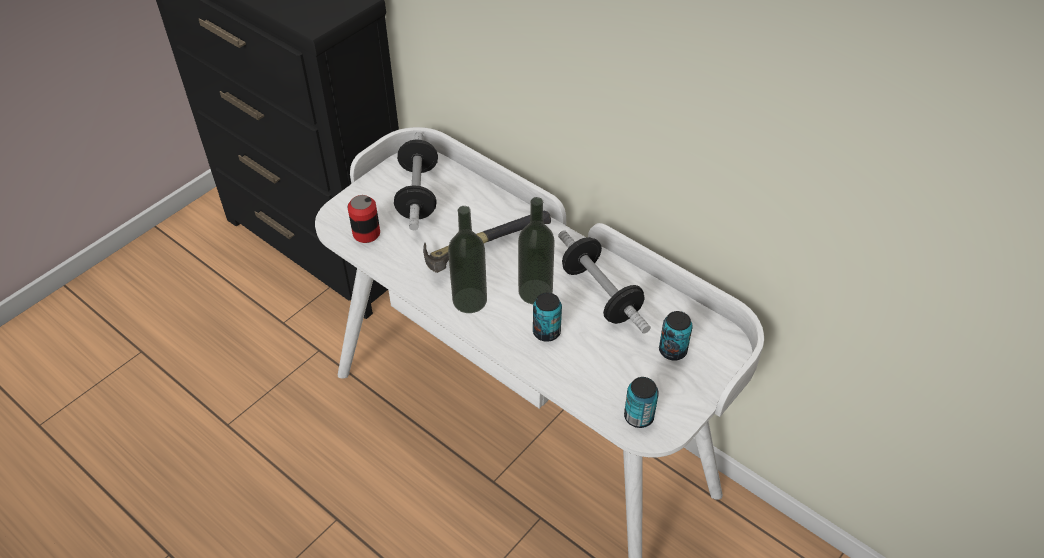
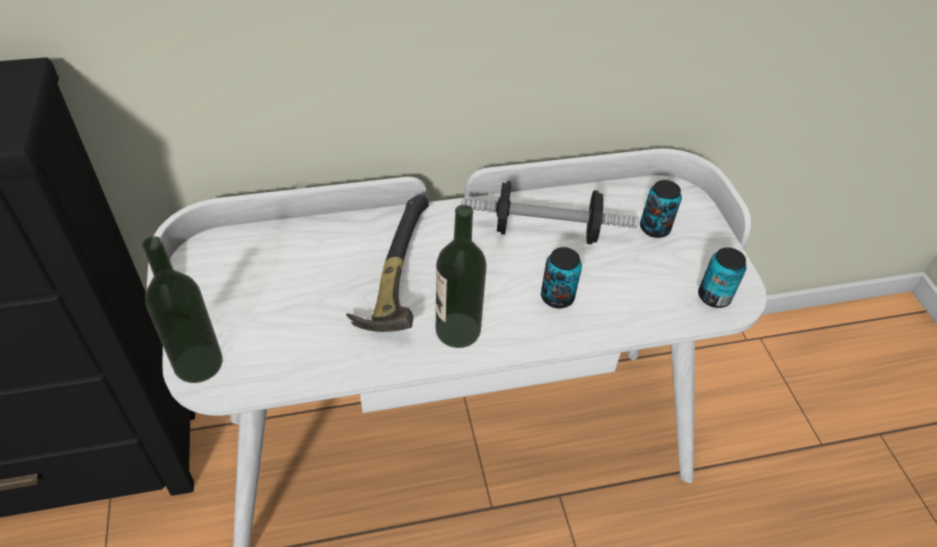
camera: 55 degrees left, 0 degrees up
can [348,195,380,243] -> none
dumbbell [394,132,438,230] -> none
bottle [518,197,555,304] -> bottle moved to [142,236,223,383]

